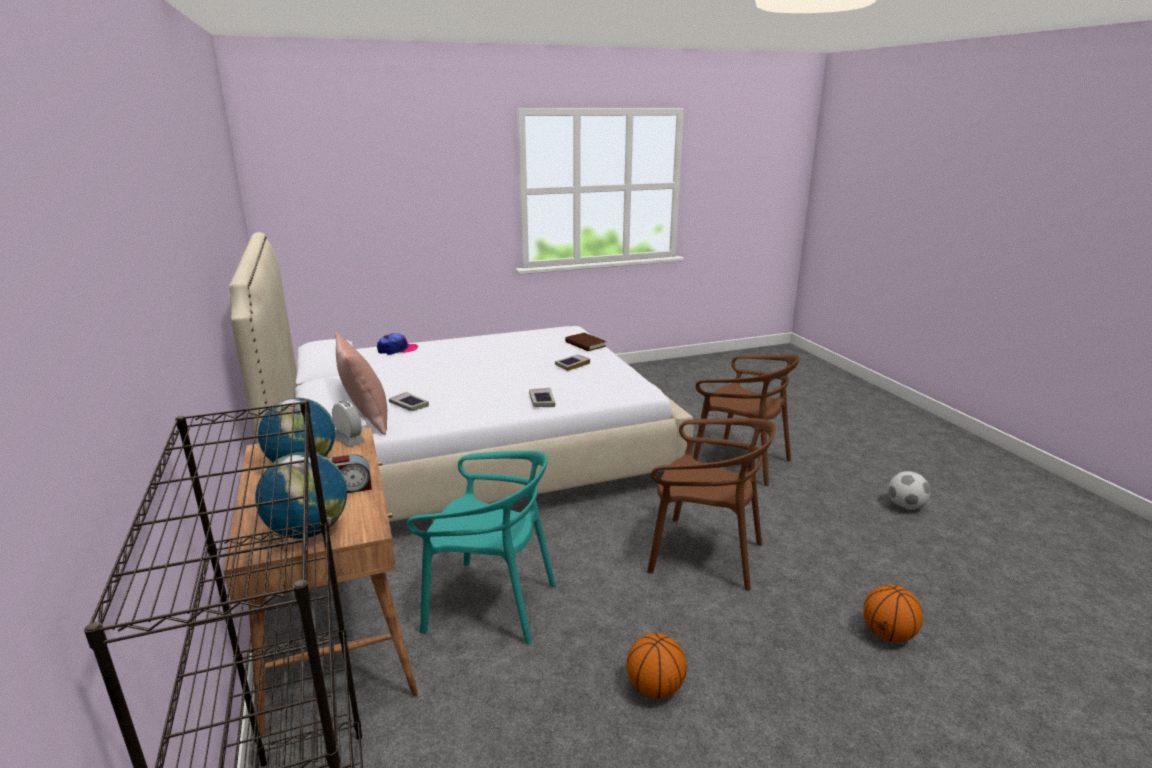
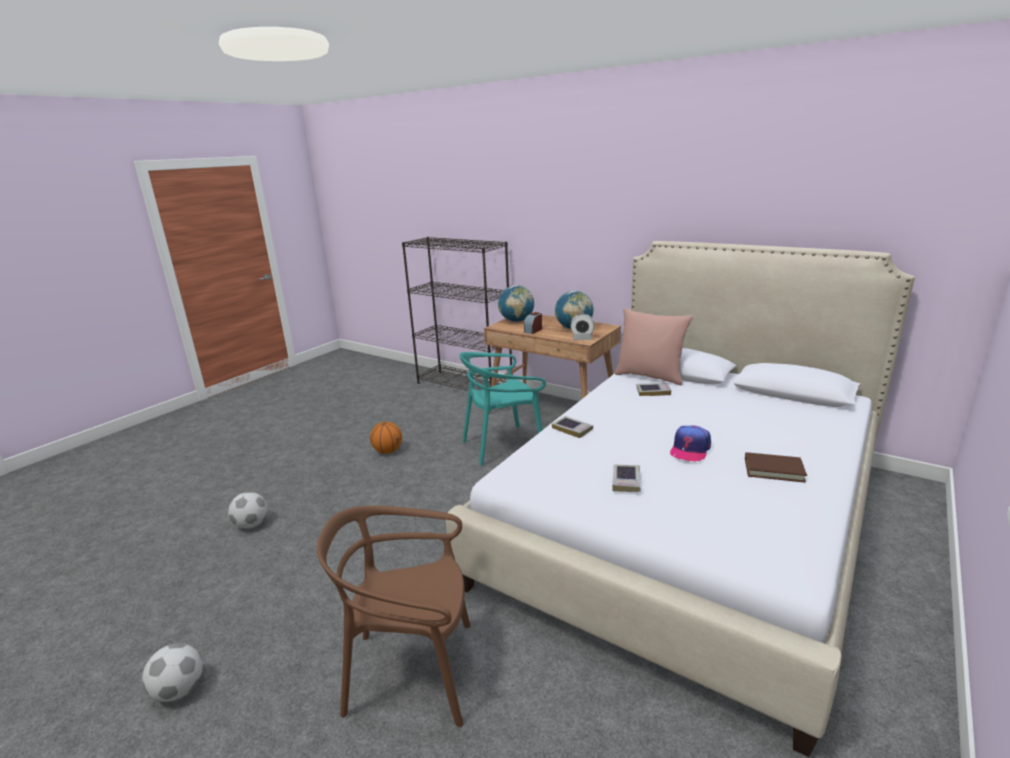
camera: 145 degrees right, 0 degrees up
cap [377,333,418,355] -> cap moved to [670,426,711,462]
brown book [565,333,606,351] -> brown book moved to [745,452,807,483]
brown chair [647,418,776,590] -> none
basketball [863,585,923,643] -> football [228,492,267,529]

